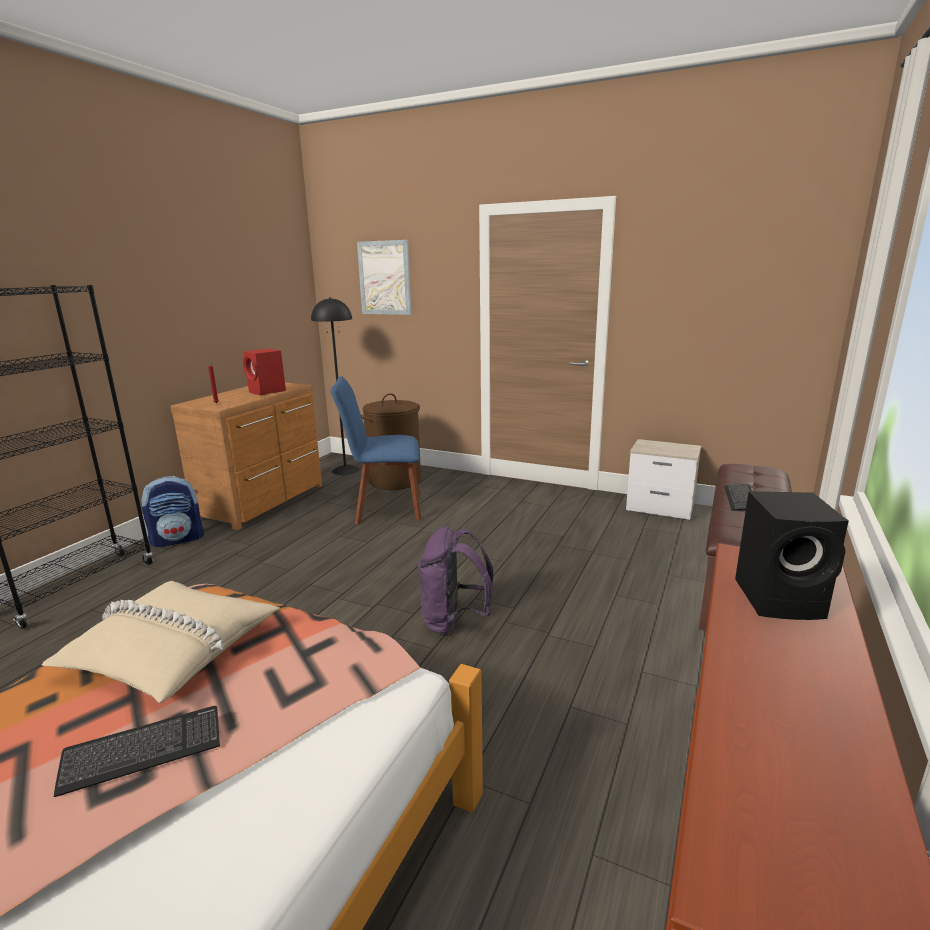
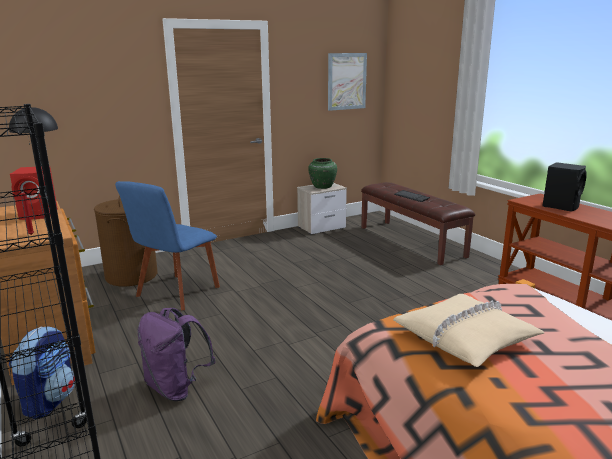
camera: 55 degrees left, 0 degrees up
keyboard [54,706,220,797] -> none
picture [357,240,412,315] -> picture moved to [328,53,367,111]
purple backpack [418,527,493,635] -> purple backpack moved to [137,308,216,401]
none -> green vase [308,158,337,189]

